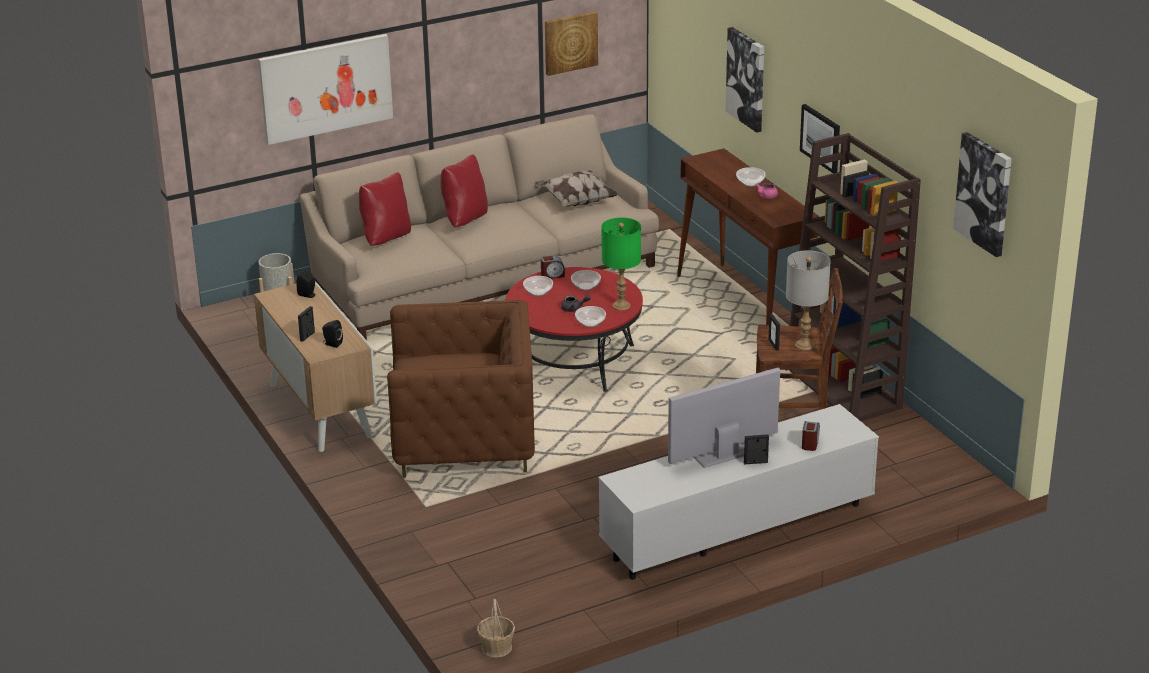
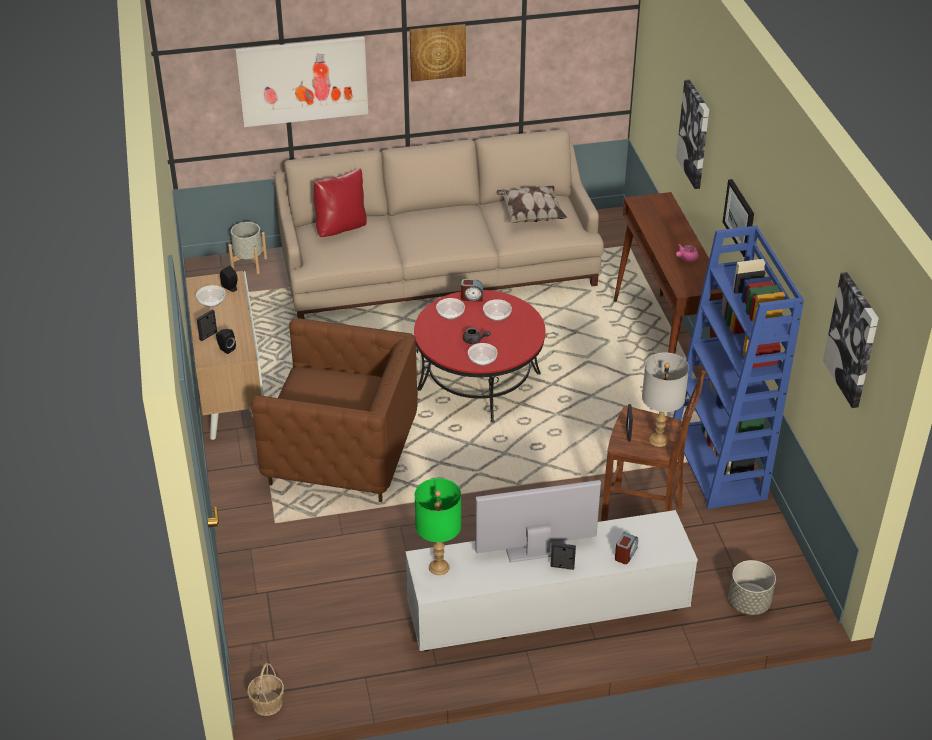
camera: 15 degrees right, 10 degrees up
red pillow [440,154,488,228] -> none
picture [545,11,598,76] -> picture moved to [410,24,466,82]
green table lamp [601,217,641,311] -> green table lamp moved to [415,478,461,575]
bowl [736,167,766,187] -> bowl moved to [196,285,226,307]
brown bookcase [786,133,921,421] -> blue bookcase [673,226,804,509]
none -> grey planter [729,560,776,615]

